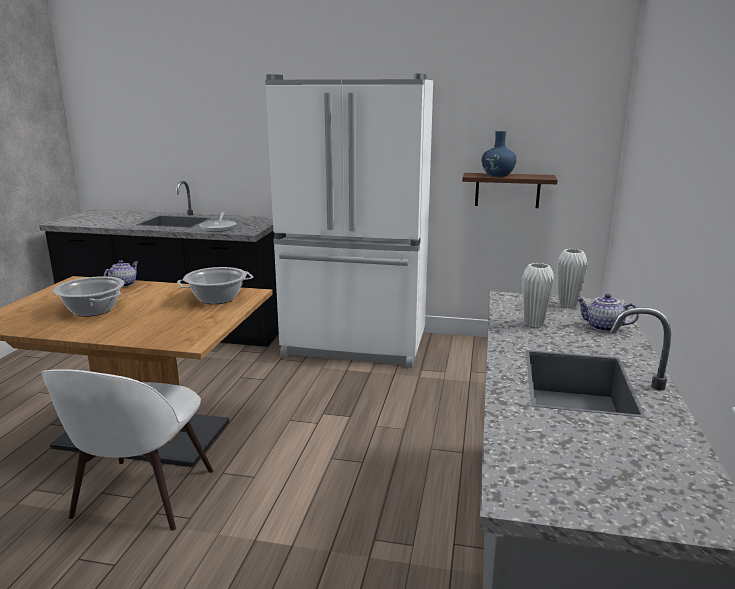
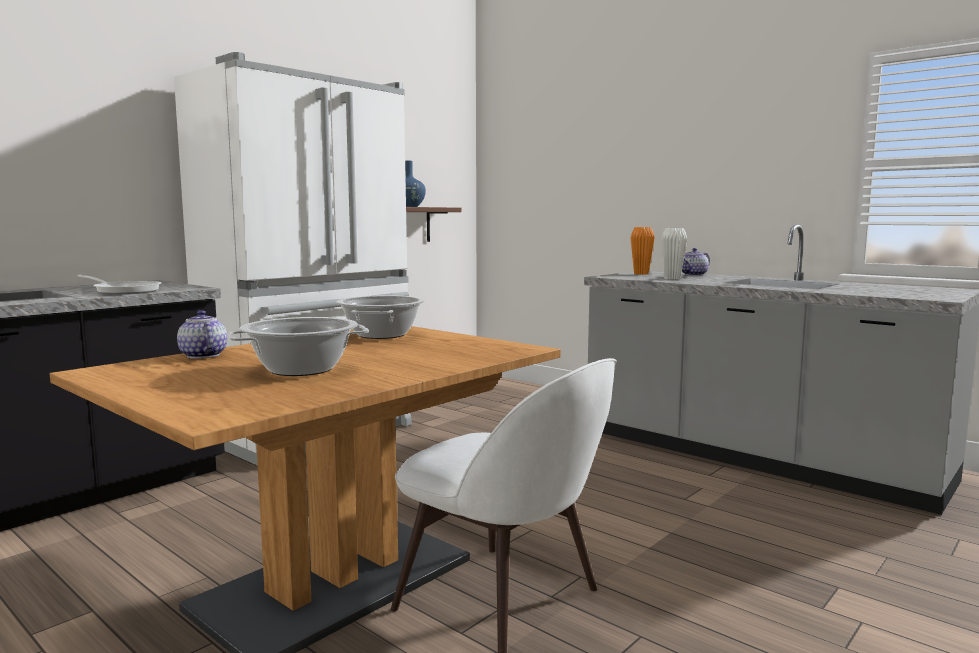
camera: 60 degrees left, 10 degrees down
white vase [557,249,587,308] -> orange vase [631,227,655,275]

